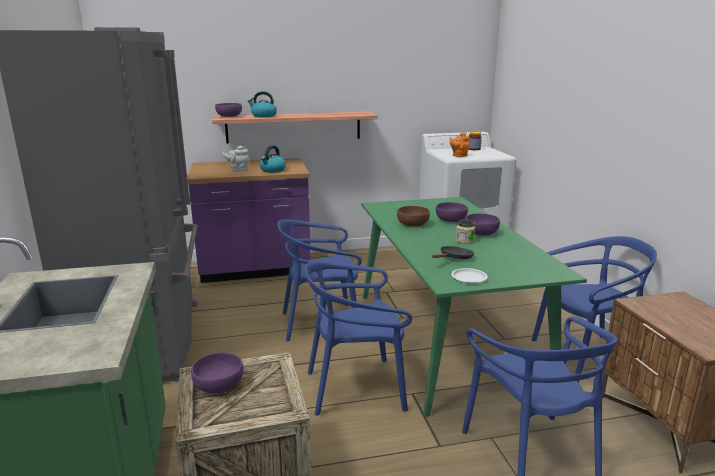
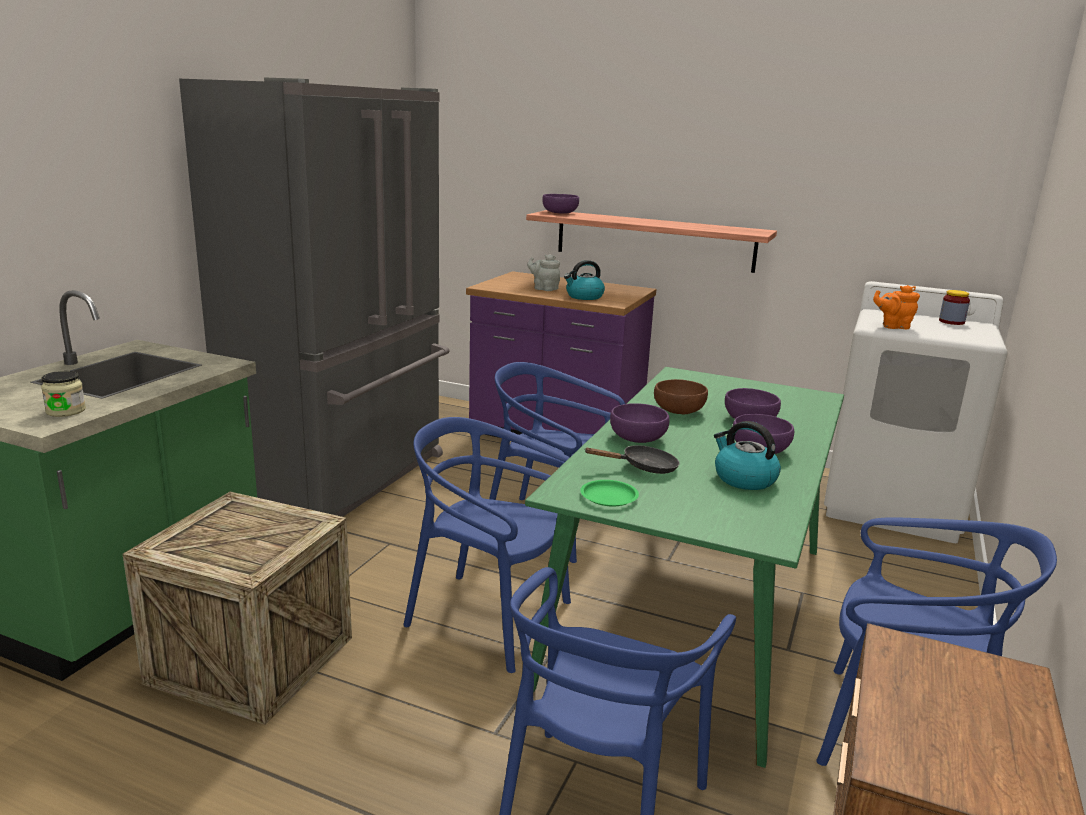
camera: 35 degrees right, 0 degrees up
purple bowl [191,352,244,393] -> purple bowl moved to [610,403,670,443]
kettle [248,91,277,117] -> kettle moved to [714,421,781,490]
white plate [452,268,488,284] -> green plate [580,480,639,507]
jar [455,220,475,244] -> jar moved to [41,371,86,417]

